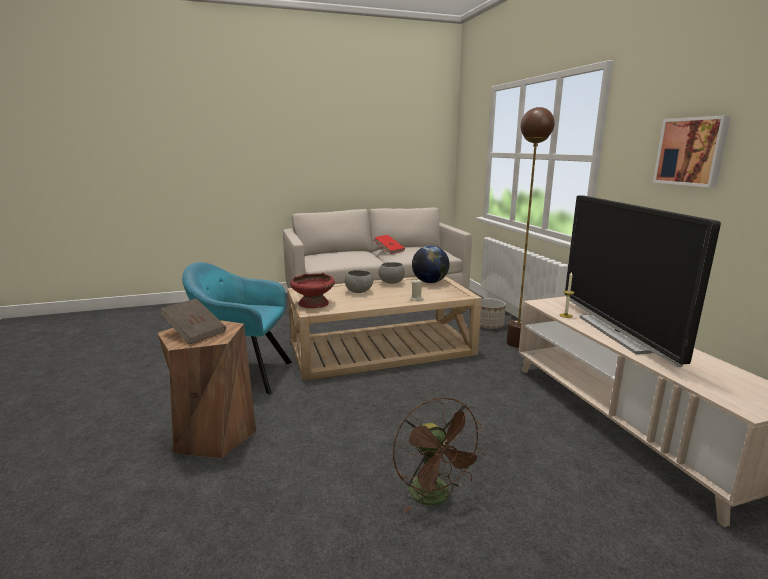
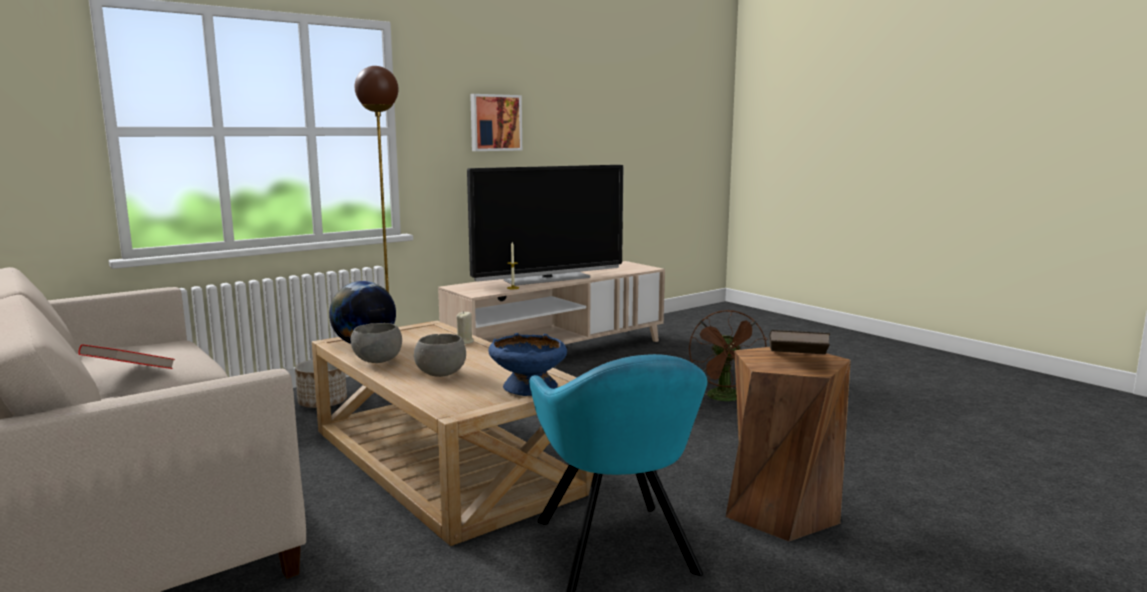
camera: 110 degrees left, 5 degrees down
red bowl [290,273,335,308] -> blue bowl [488,333,567,396]
brown fan [393,397,485,513] -> brown fan turned 135 degrees clockwise [689,310,768,401]

